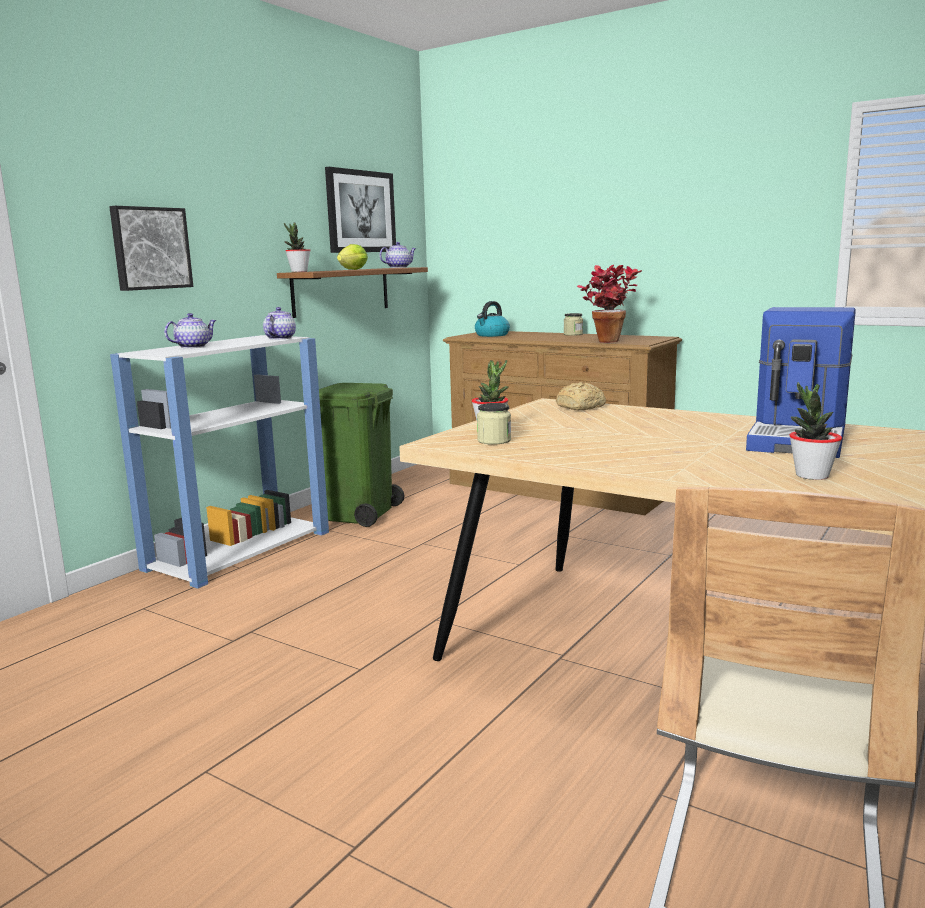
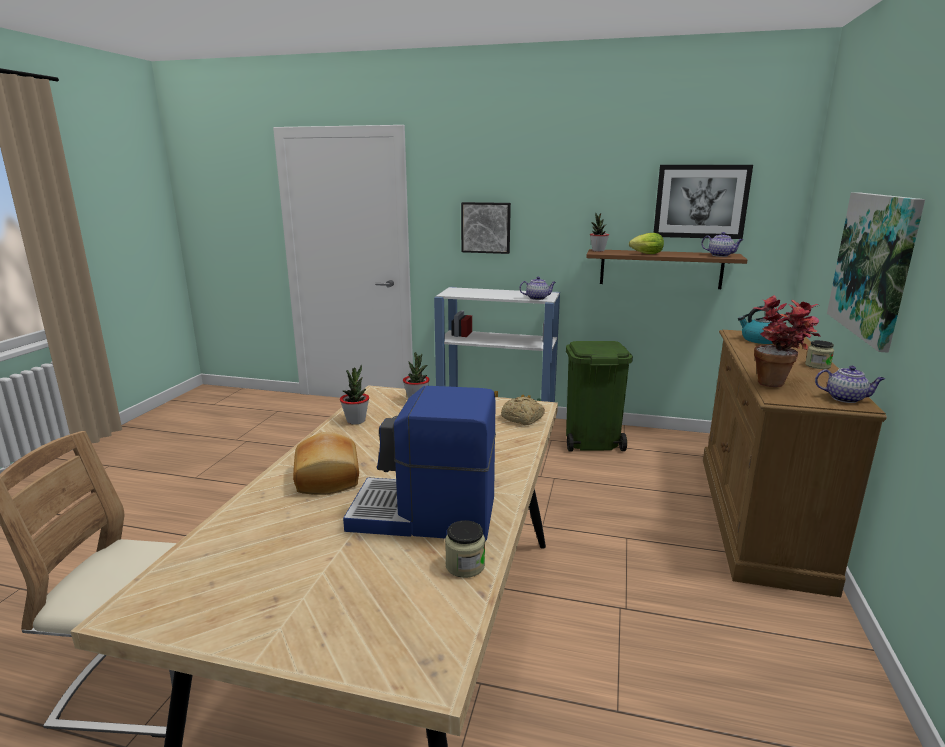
camera: 70 degrees right, 5 degrees up
teapot [164,313,216,348] -> teapot moved to [815,366,885,403]
jar [477,403,511,445] -> jar moved to [445,520,485,578]
potted plant [789,382,842,480] -> potted plant moved to [340,365,369,424]
none -> bread [293,432,359,495]
none -> picture [827,192,925,353]

